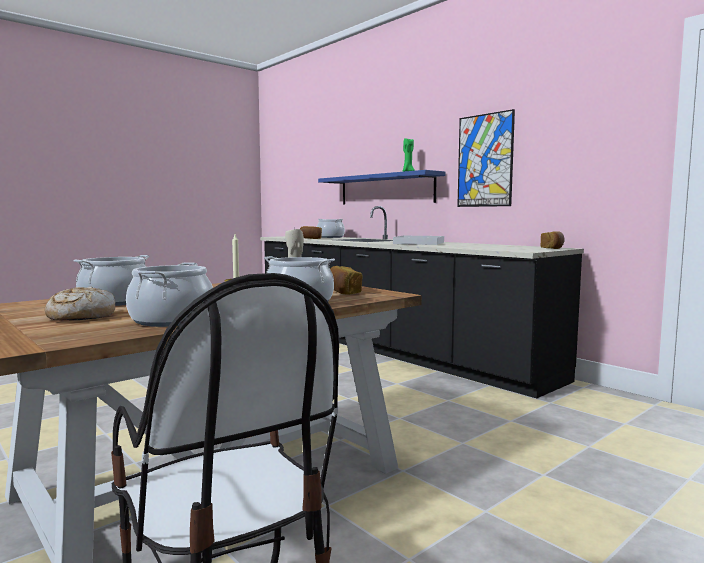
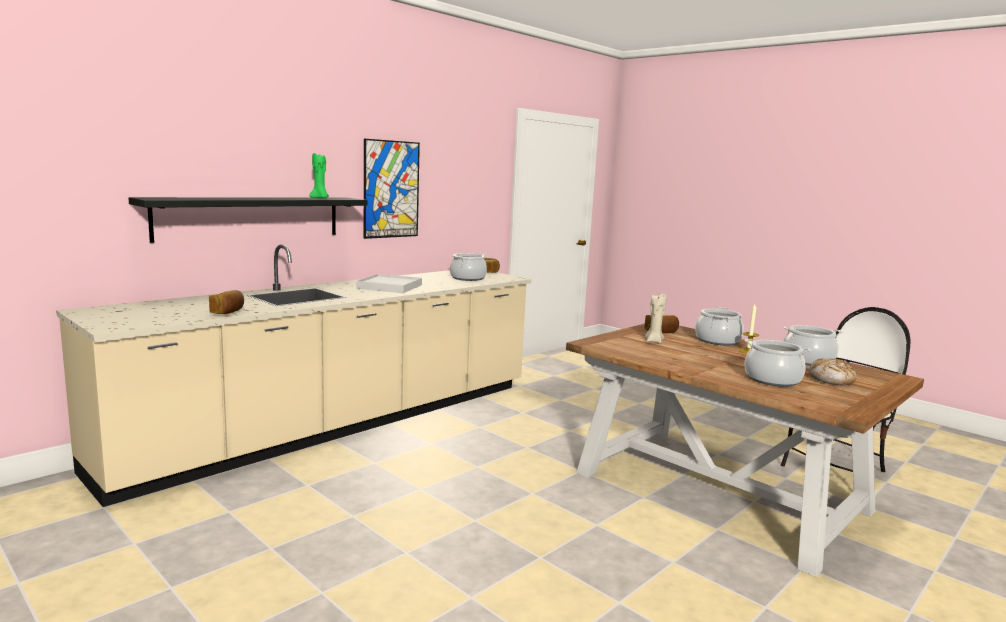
camera: 95 degrees left, 5 degrees up
black counter [260,206,584,398] -> beige counter [56,244,531,507]
cooking pot [317,219,345,238] -> cooking pot moved to [450,253,487,281]
blue shelf [318,170,445,205] -> black shelf [129,197,368,243]

